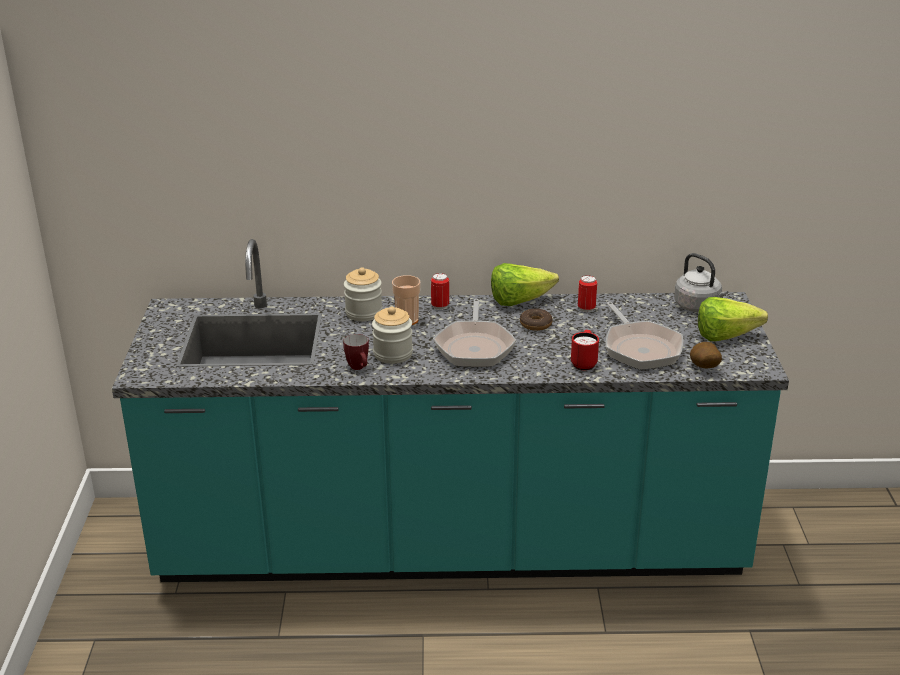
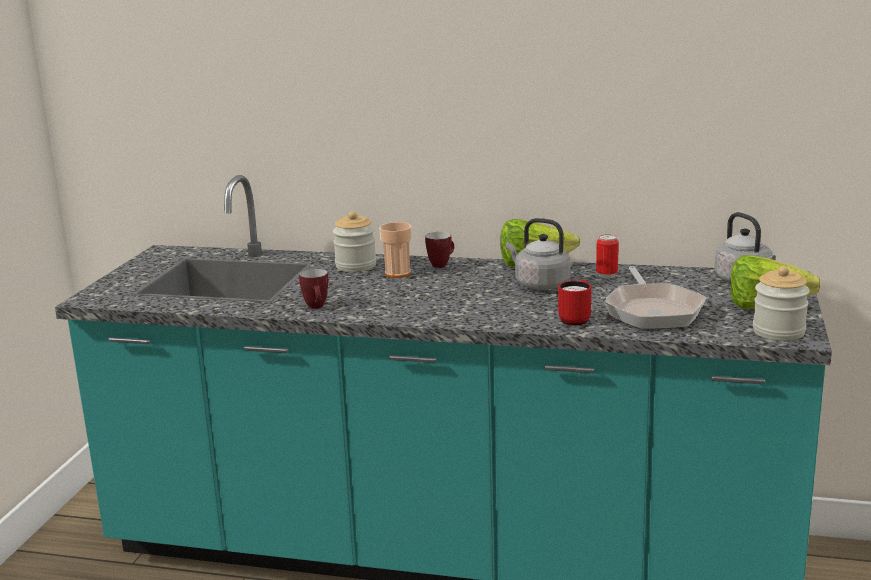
camera: 15 degrees right, 10 degrees down
jar [372,307,413,364] -> jar moved to [753,266,810,341]
can [431,273,449,310] -> mug [425,232,454,268]
frying pan [433,299,517,367] -> none
donut [520,308,553,331] -> grey kettle [506,218,571,290]
potato [690,342,722,368] -> none

